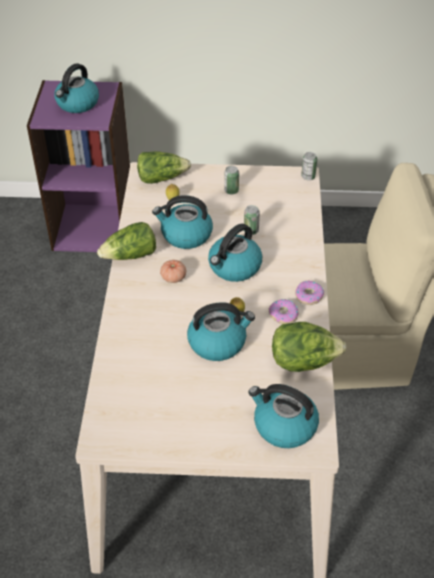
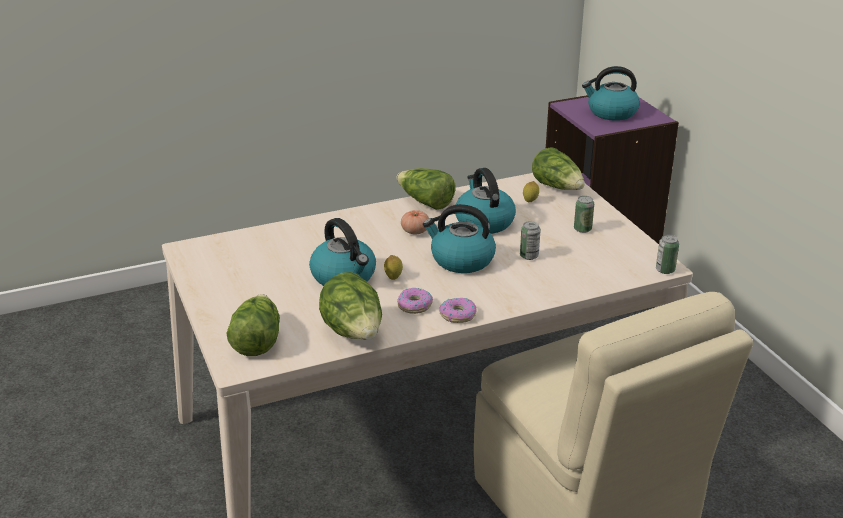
camera: 65 degrees right, 15 degrees down
kettle [248,384,319,448] -> lettuce [226,294,280,356]

